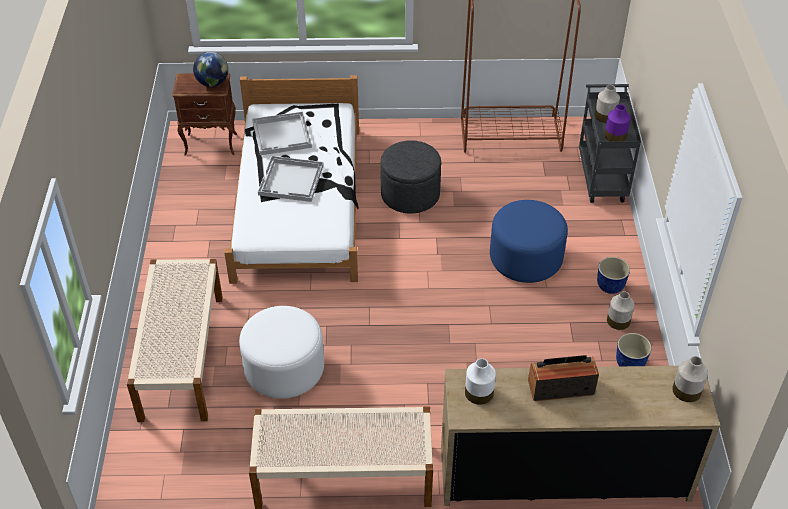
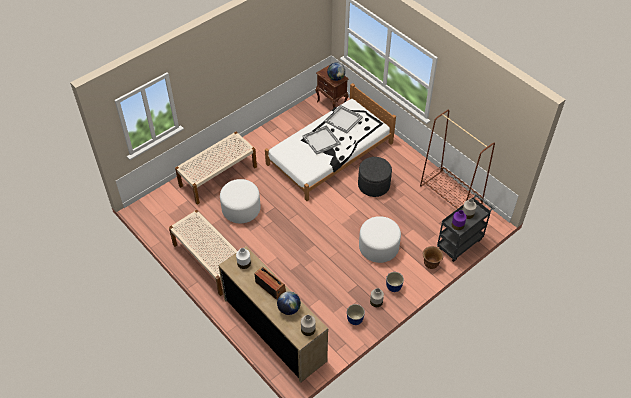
camera: 50 degrees right, 5 degrees up
blue ottoman [490,200,568,283] -> white ottoman [359,216,401,263]
none -> globe [277,291,301,315]
none -> brown planter [423,246,443,269]

